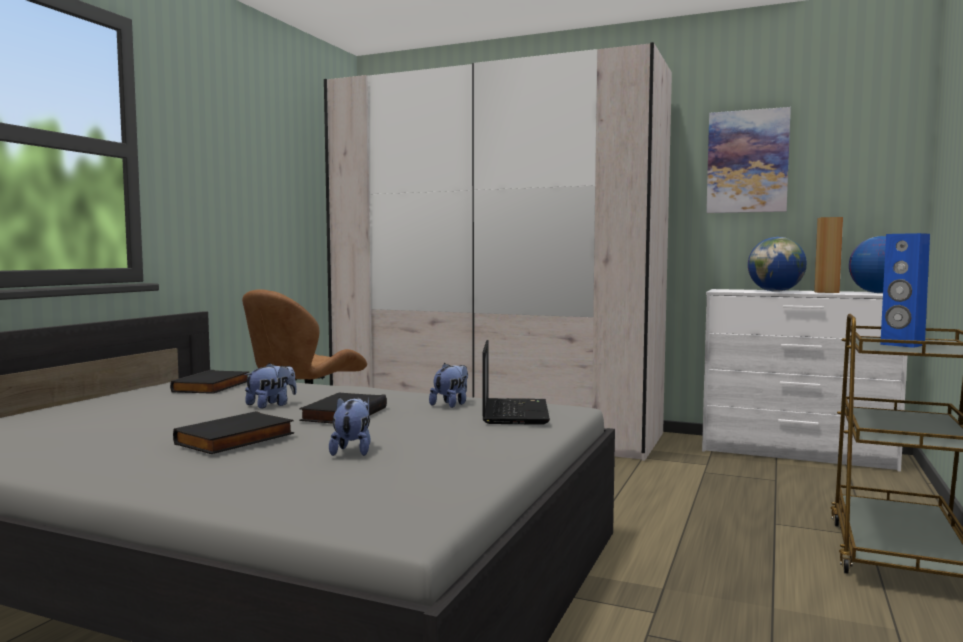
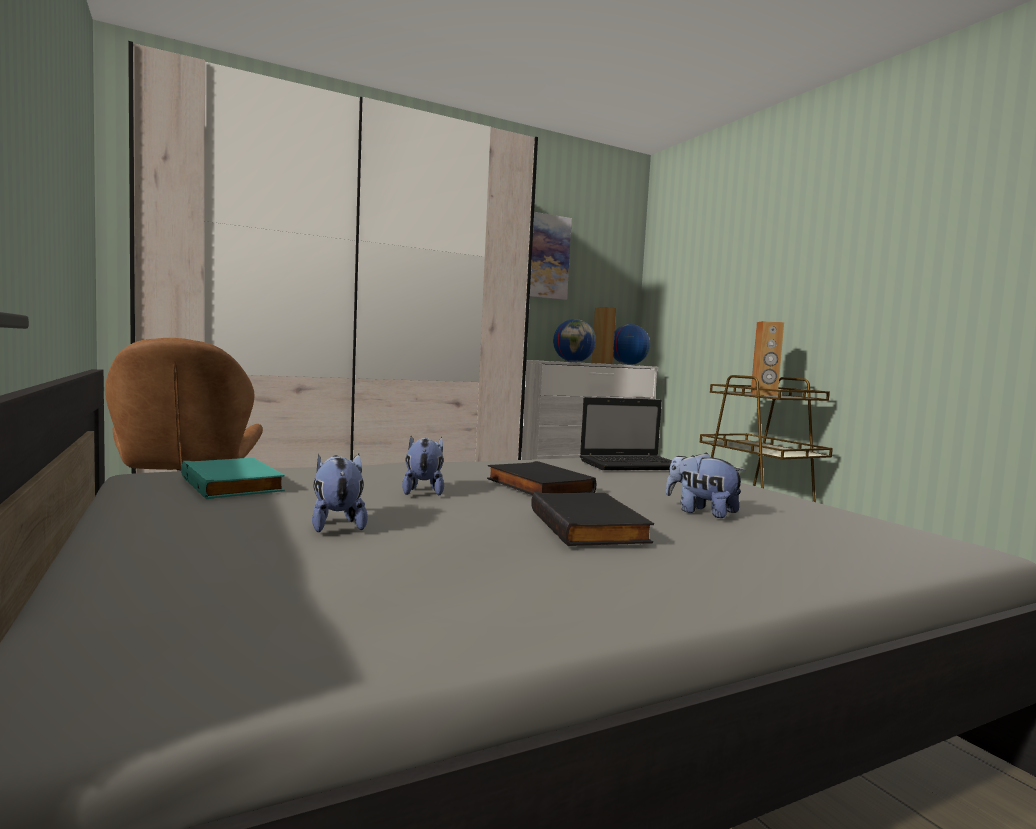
camera: 50 degrees left, 0 degrees up
black book [170,370,249,394] -> turquoise book [181,458,285,499]
plush toy [429,363,468,408] -> plush toy moved to [312,454,368,532]
laptop [482,340,550,425] -> laptop turned 120 degrees clockwise [580,397,672,470]
blue speaker [880,233,930,348] -> brown speaker [751,321,784,396]

